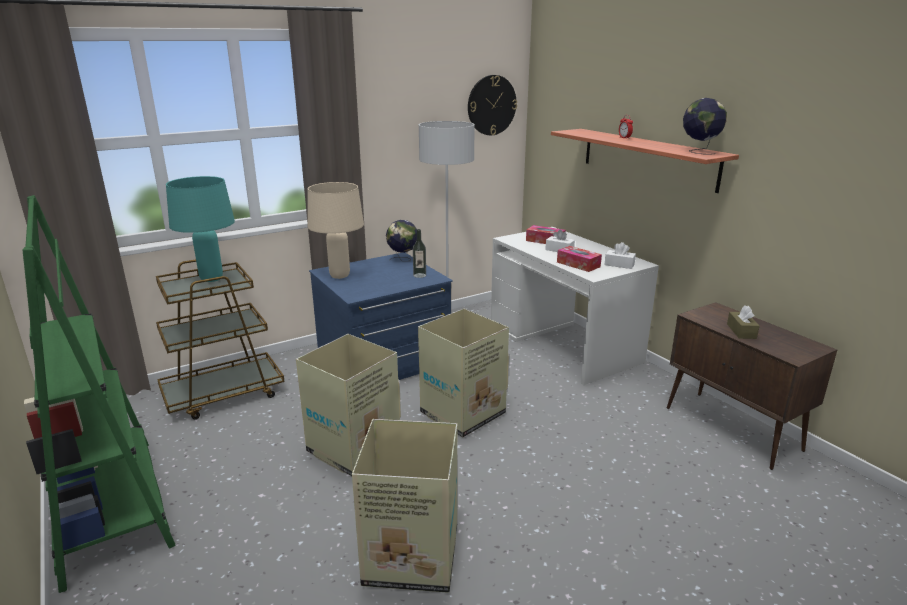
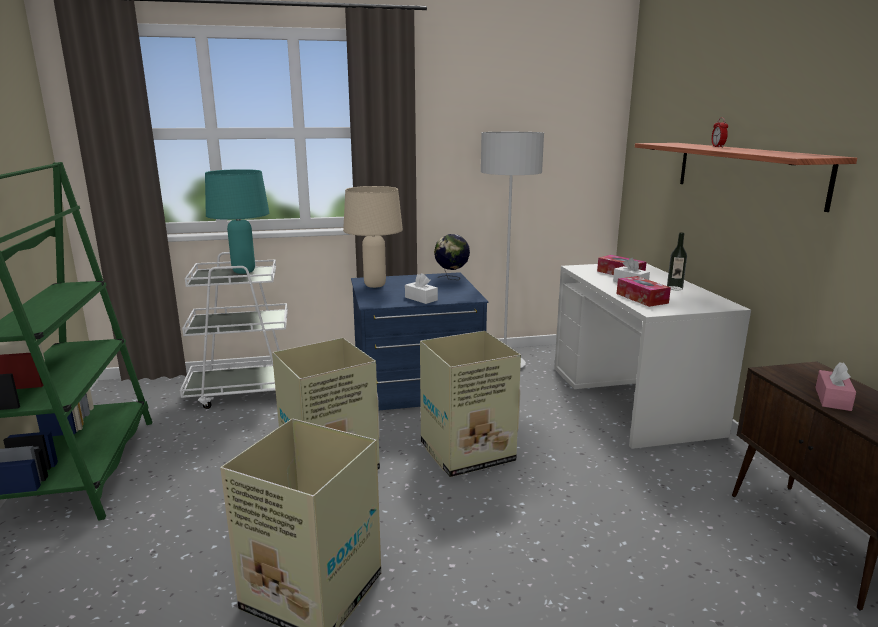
camera: 20 degrees right, 5 degrees down
brown cart [156,259,285,419] -> white cart [180,252,288,409]
bottle [413,229,426,278] -> bottle moved to [667,232,687,290]
wall clock [468,75,517,135] -> none
white tissue box [604,242,636,269] -> white tissue box moved to [405,273,438,304]
globe [683,98,727,155] -> none
brown tissue box [727,305,760,339] -> pink tissue box [815,362,856,411]

